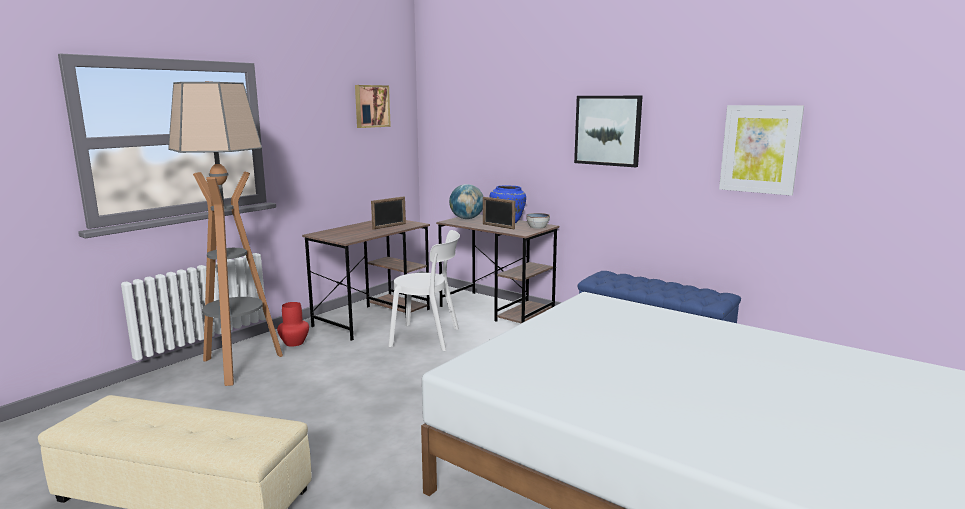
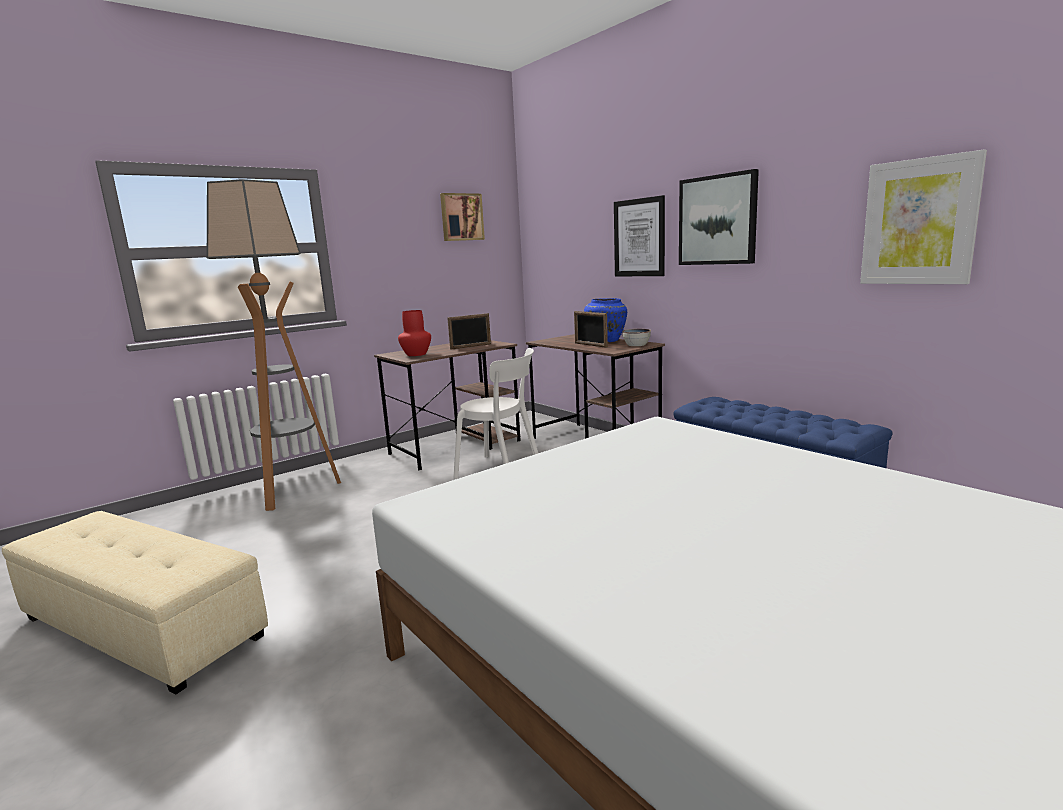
camera: 15 degrees right, 0 degrees up
red vase [277,302,309,347] -> red vase moved to [398,310,431,356]
globe [449,184,483,219] -> none
none -> picture [614,195,665,276]

